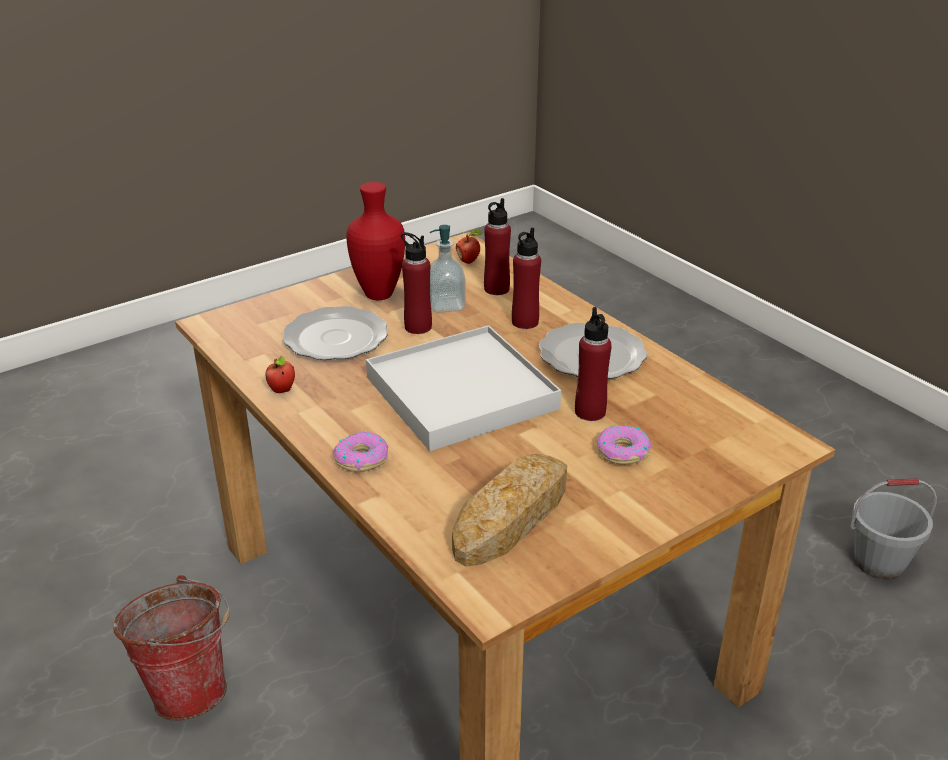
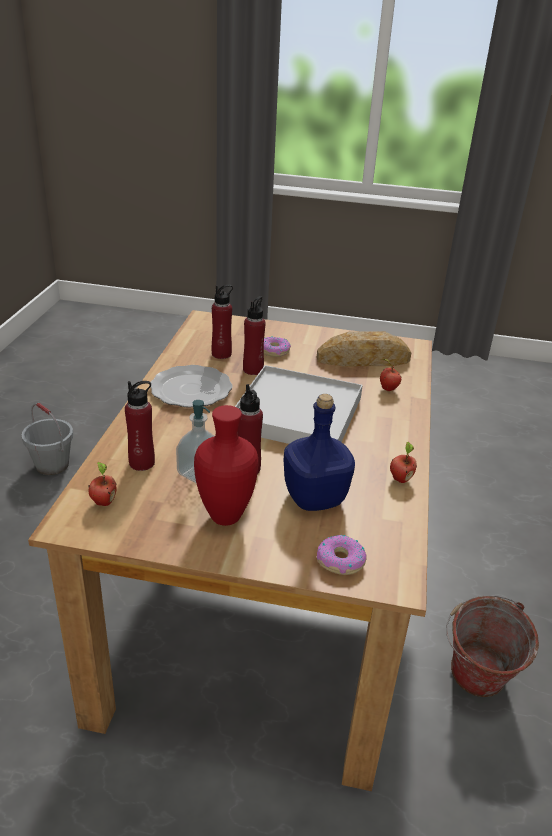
camera: 135 degrees left, 0 degrees up
plate [283,306,388,360] -> blue bottle [283,394,355,511]
donut [333,431,388,472] -> donut moved to [317,535,367,575]
red bottle [512,227,541,329] -> red bottle moved to [212,285,233,359]
none -> apple [380,359,401,391]

